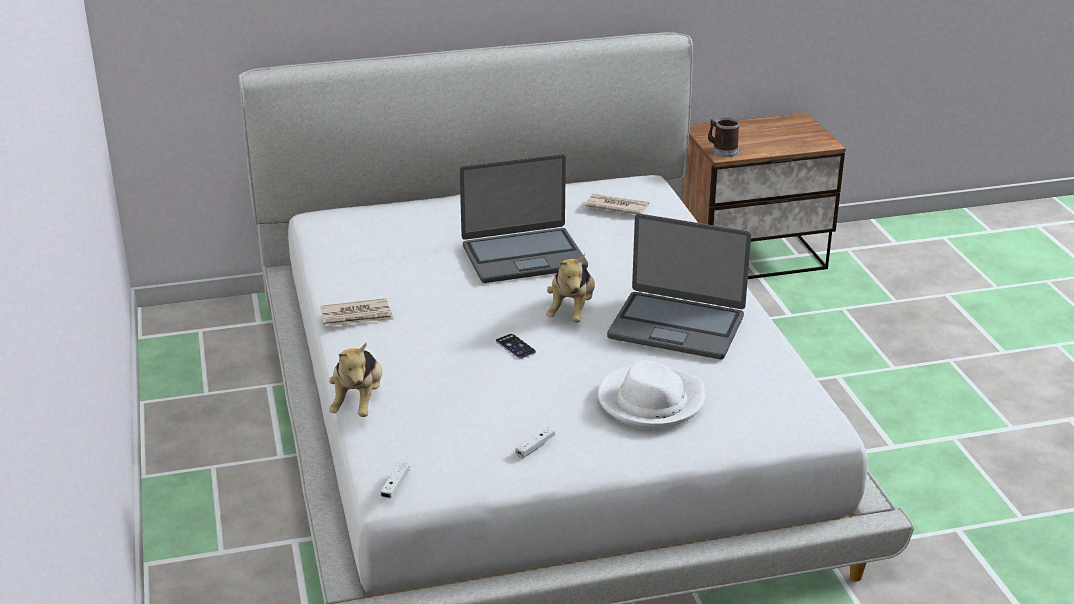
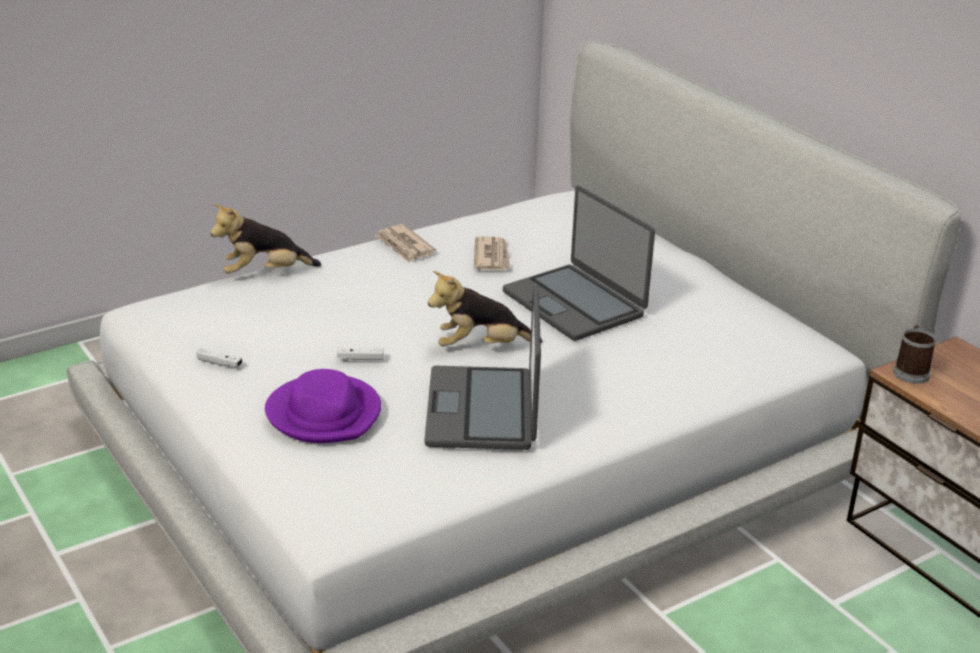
camera: 70 degrees right, 0 degrees up
white game controller [380,463,410,498] -> white game controller moved to [337,348,384,360]
phone [496,334,536,359] -> none
newspaper [585,194,649,214] -> newspaper moved to [474,236,510,271]
white hat [598,360,705,429] -> purple hat [265,369,381,443]

